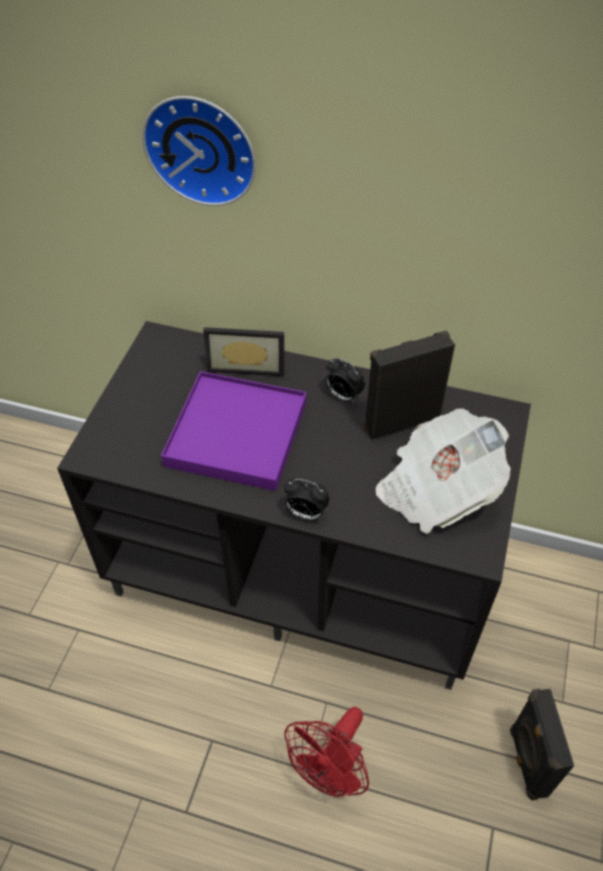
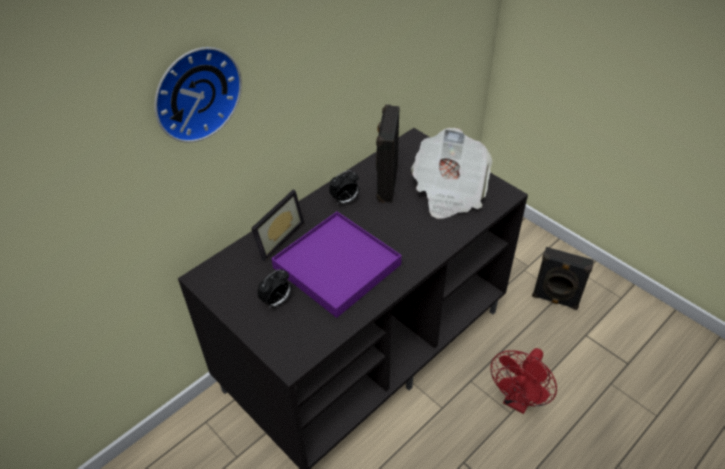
camera: 60 degrees left, 5 degrees down
alarm clock [284,478,330,521] -> alarm clock moved to [257,270,292,309]
red fan [285,707,369,797] -> red fan turned 60 degrees clockwise [490,348,557,414]

